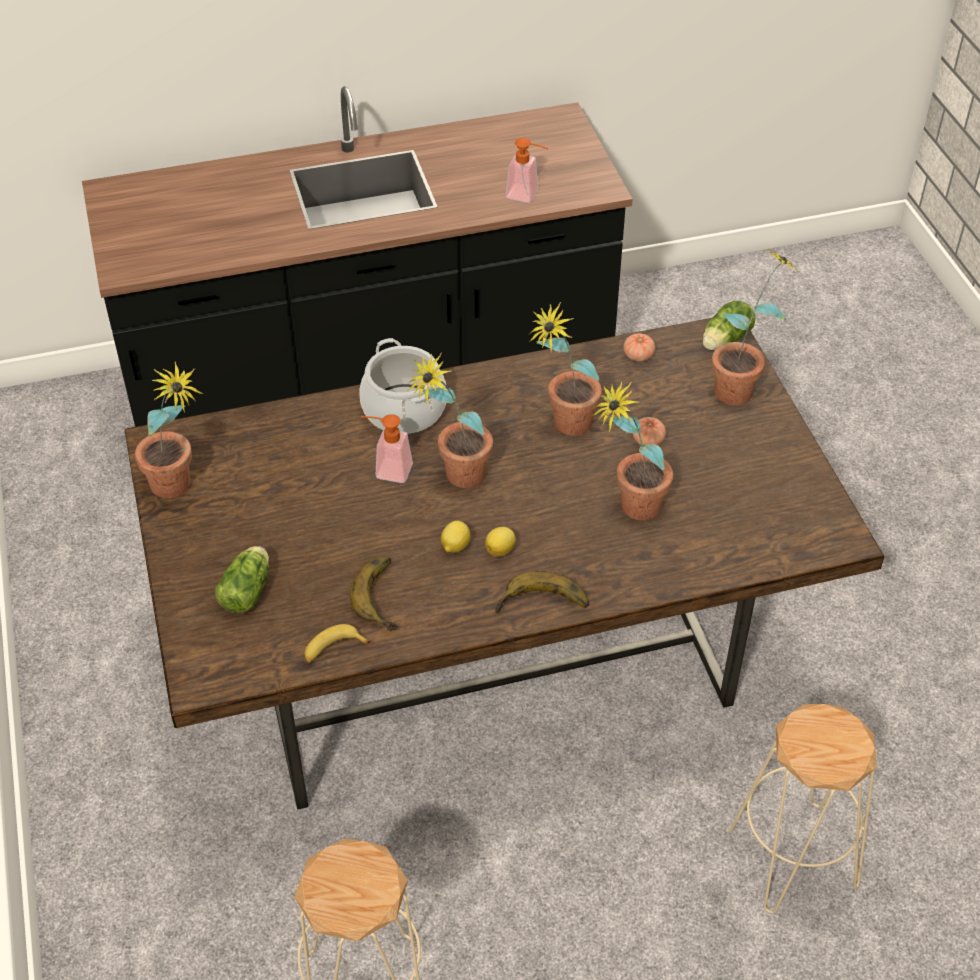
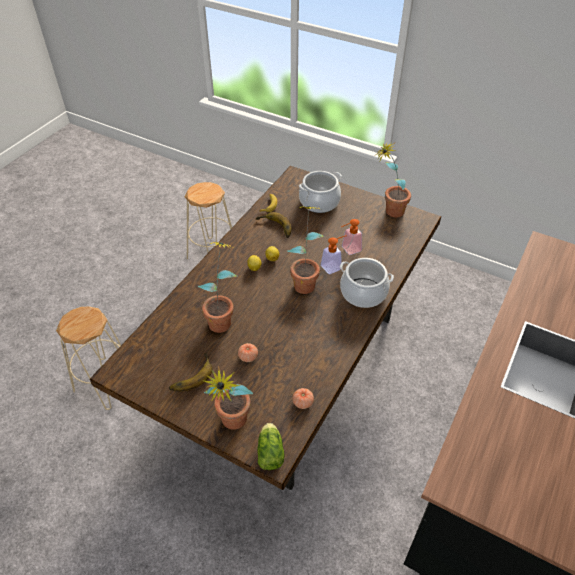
camera: 135 degrees right, 0 degrees up
lettuce [215,546,269,614] -> cooking pot [299,171,342,213]
banana [495,571,589,613] -> banana moved to [169,353,212,392]
soap dispenser [506,138,549,203] -> soap dispenser moved to [341,219,362,255]
potted plant [529,302,602,436] -> none

